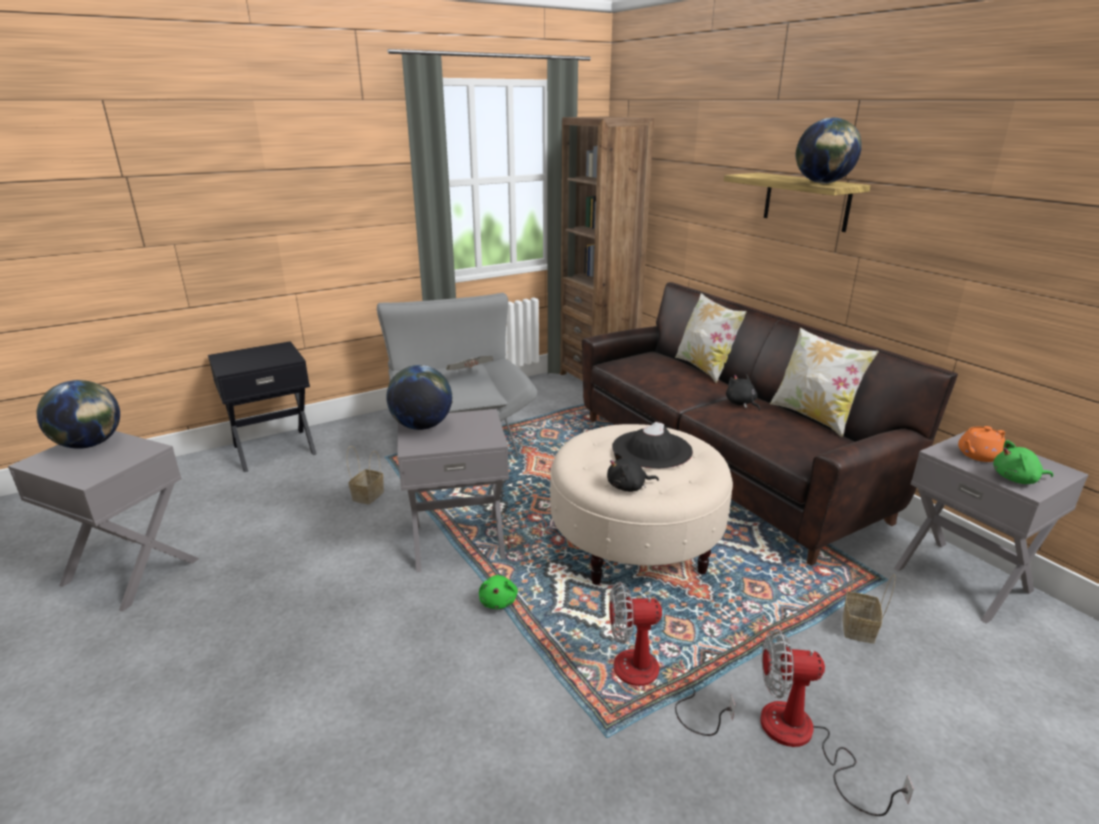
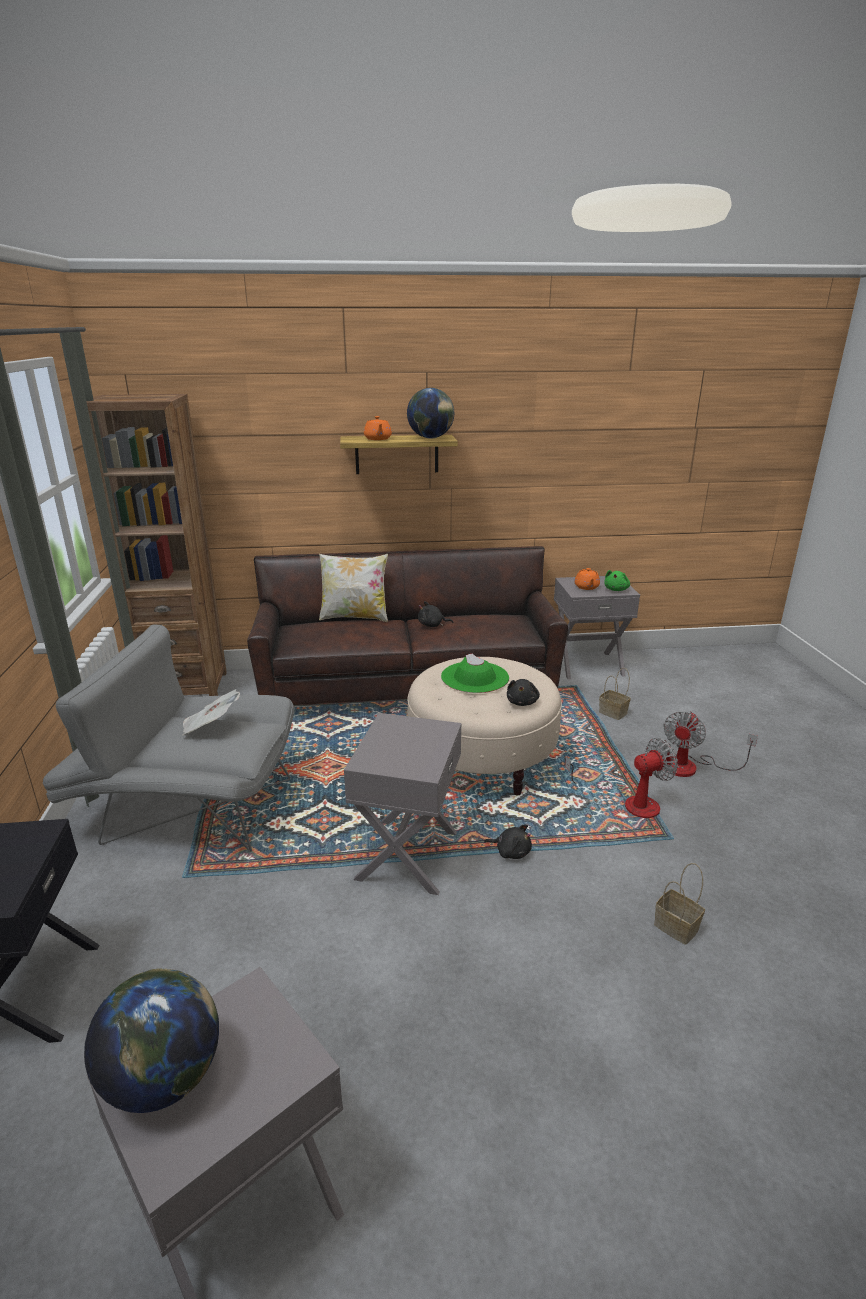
camera: 65 degrees left, 0 degrees up
basket [346,446,384,505] -> basket moved to [654,863,705,945]
globe [386,365,453,430] -> none
green plush toy [479,575,518,609] -> black plush toy [484,824,532,859]
fan [609,582,735,736] -> fan turned 135 degrees counterclockwise [565,738,678,818]
black hat [612,422,693,469] -> green hat [441,654,509,693]
pillow [770,328,879,437] -> none
none -> orange teapot [364,416,392,440]

